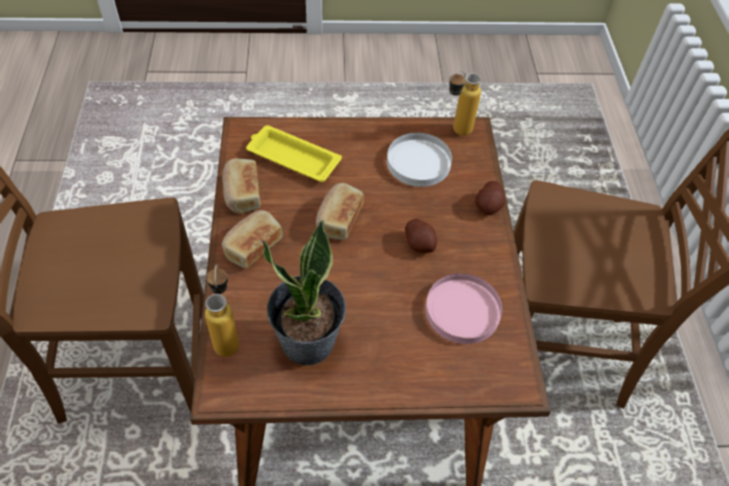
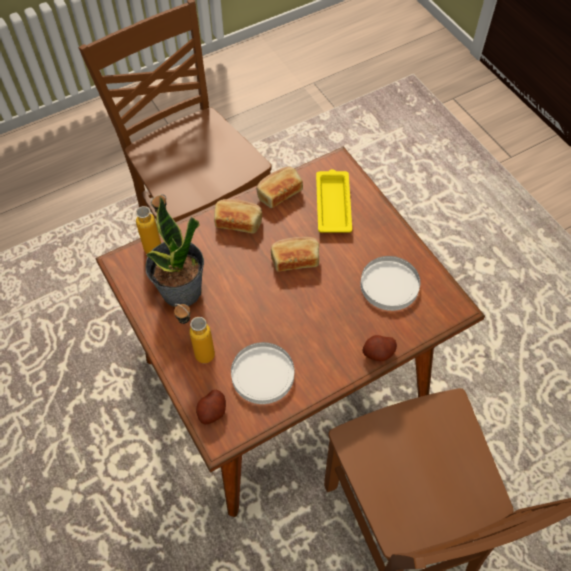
camera: 65 degrees right, 5 degrees up
potato [405,219,437,253] -> potato moved to [196,390,226,424]
pink plate [426,273,502,344] -> white plate [231,342,294,404]
bottle [449,71,481,136] -> bottle moved to [174,304,215,363]

